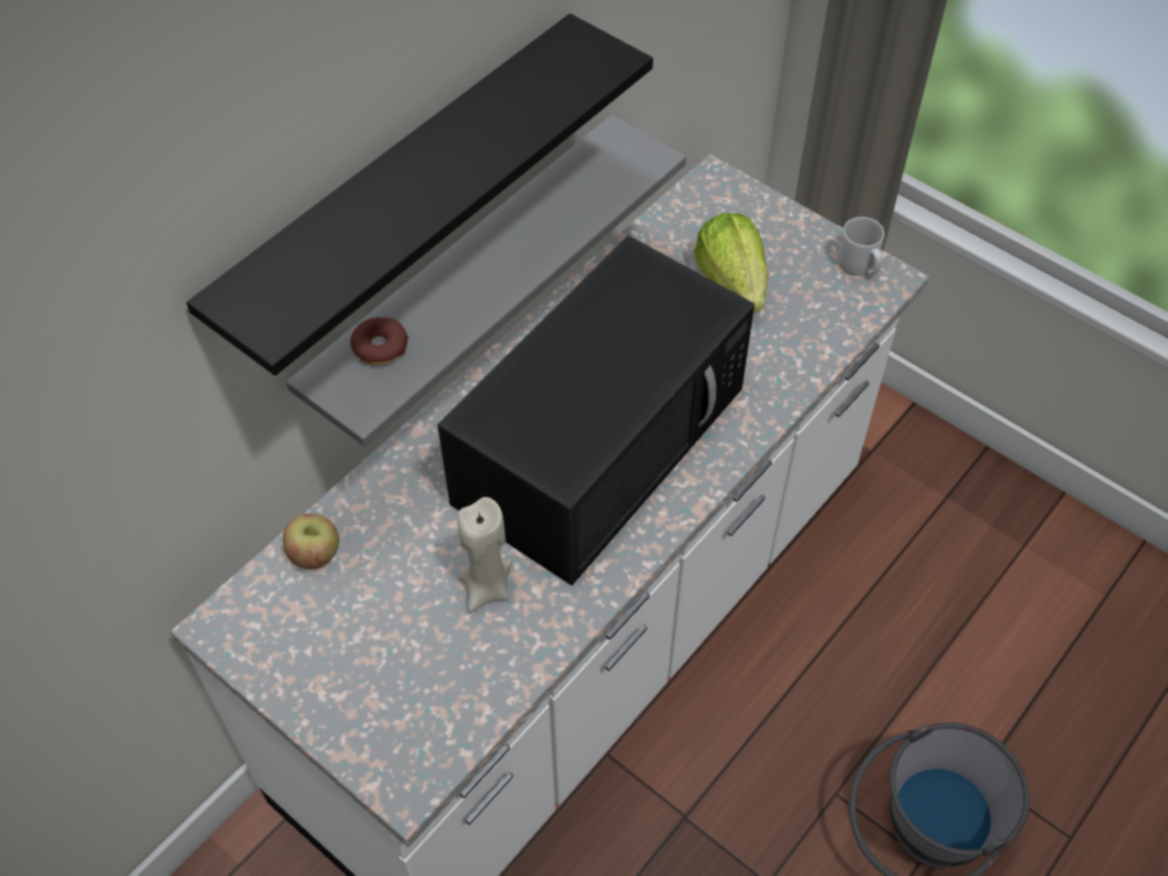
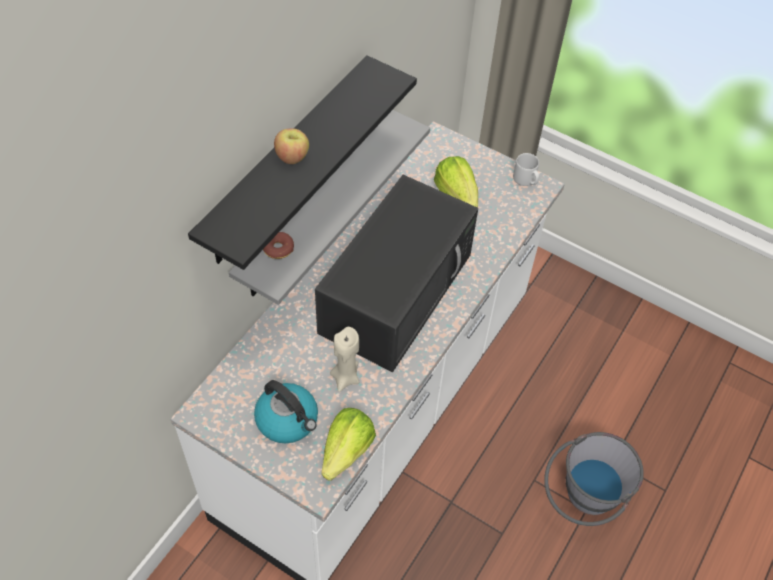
camera: 10 degrees left, 0 degrees up
apple [283,514,339,569] -> apple moved to [274,128,309,164]
none -> kettle [254,380,318,443]
none -> lettuce [321,408,376,481]

